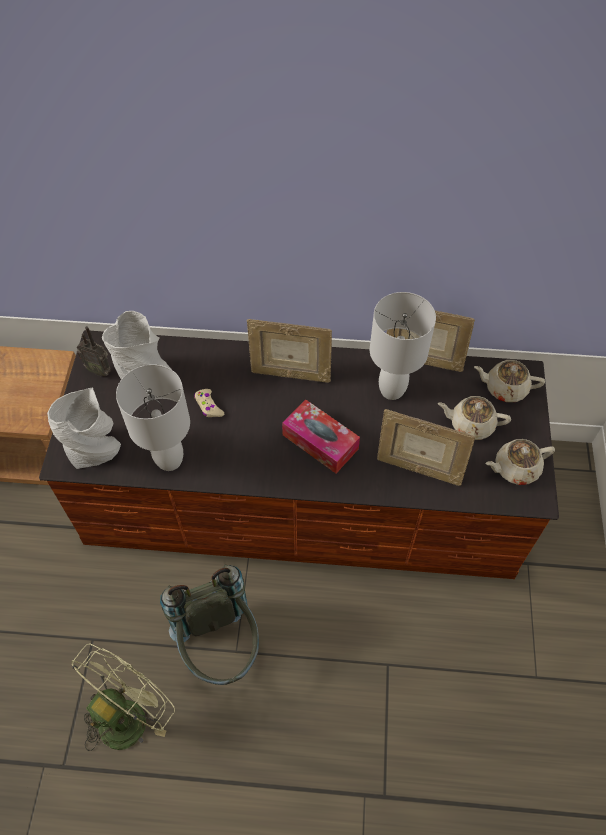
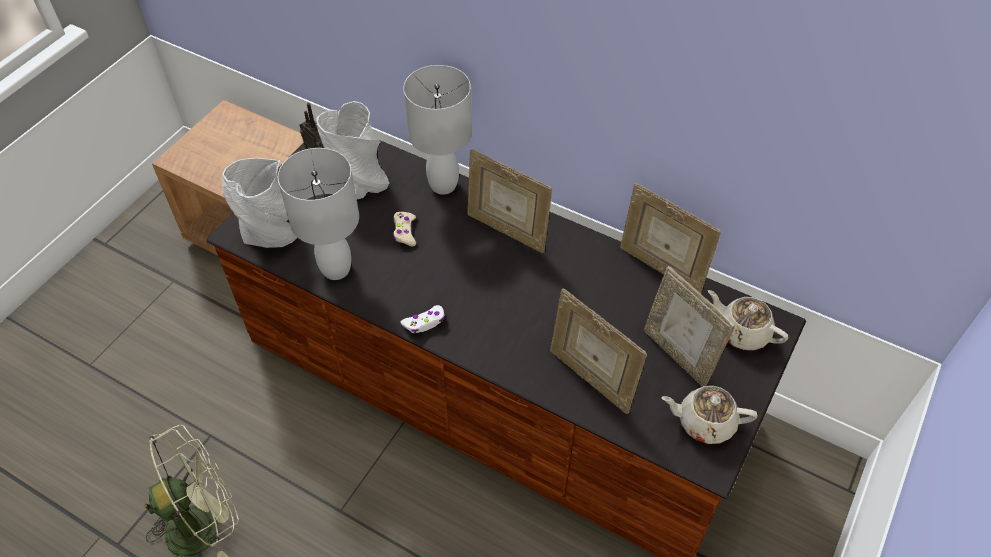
camera: 25 degrees right, 5 degrees down
grey backpack [160,565,259,685] -> none
tissue box [282,399,360,473] -> none
white table lamp [370,292,436,400] -> white table lamp moved to [403,65,472,195]
beige teapot [438,396,511,440] -> picture frame [644,266,735,387]
none -> white game controller [401,305,445,334]

